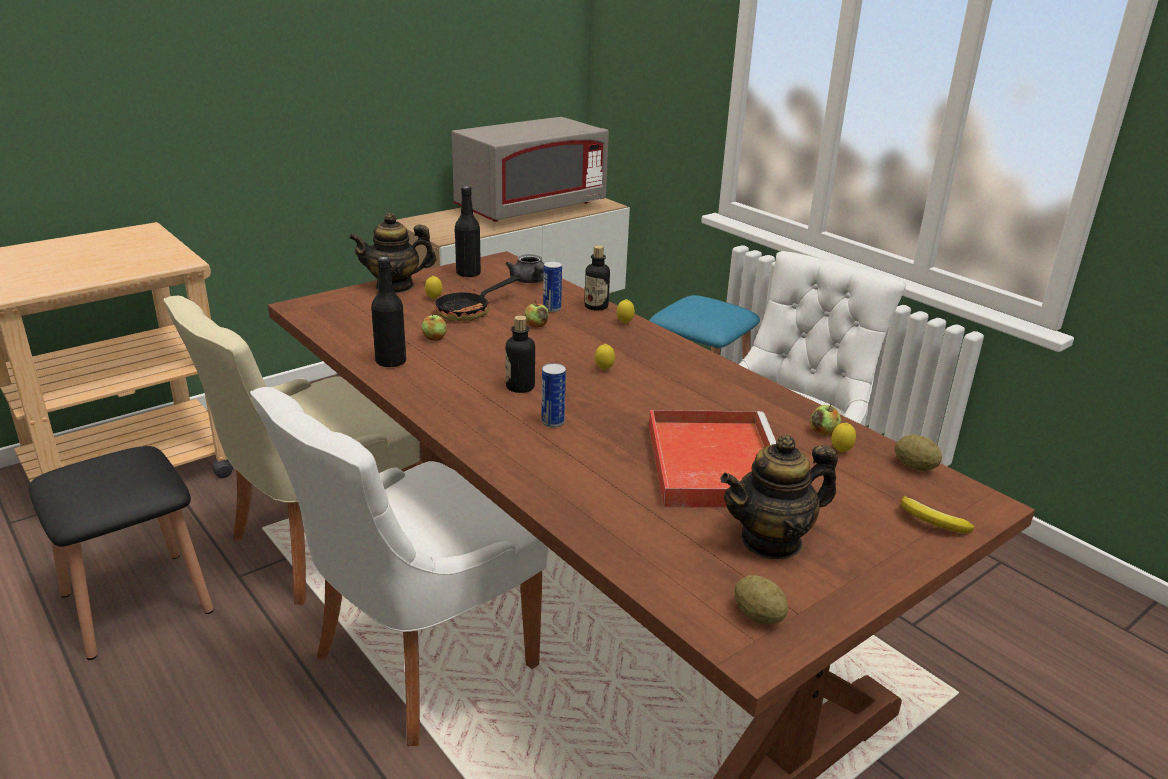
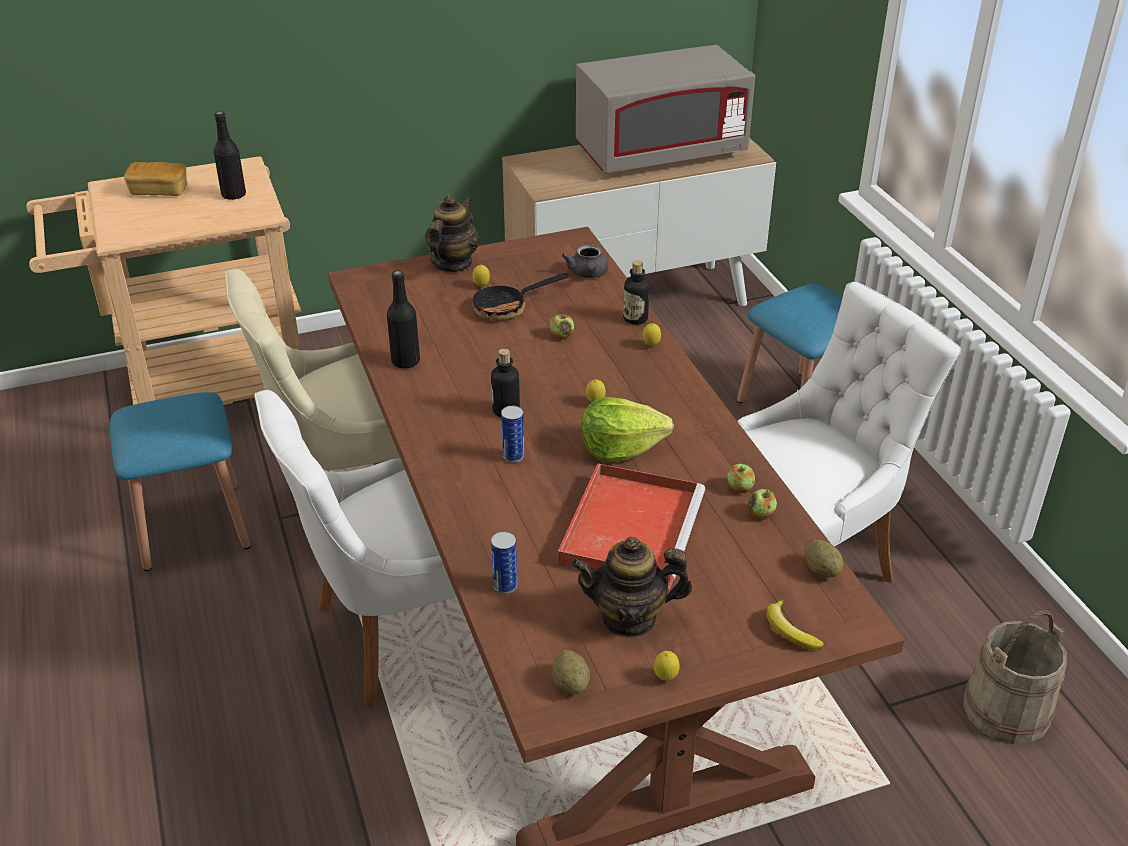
camera: 20 degrees right, 10 degrees up
black stool [29,446,214,660] -> blue stool [110,392,251,571]
teapot [349,213,436,293] -> teapot turned 105 degrees clockwise [425,195,479,272]
apple [422,314,447,341] -> apple moved to [727,463,755,493]
black bottle [455,186,481,277] -> black bottle moved to [214,111,246,200]
can [543,261,562,312] -> can moved to [491,531,517,594]
lemon [831,423,856,452] -> lemon moved to [654,651,679,681]
none -> bread [124,162,187,196]
none -> lettuce [582,397,674,462]
none -> beige bucket [963,610,1067,744]

